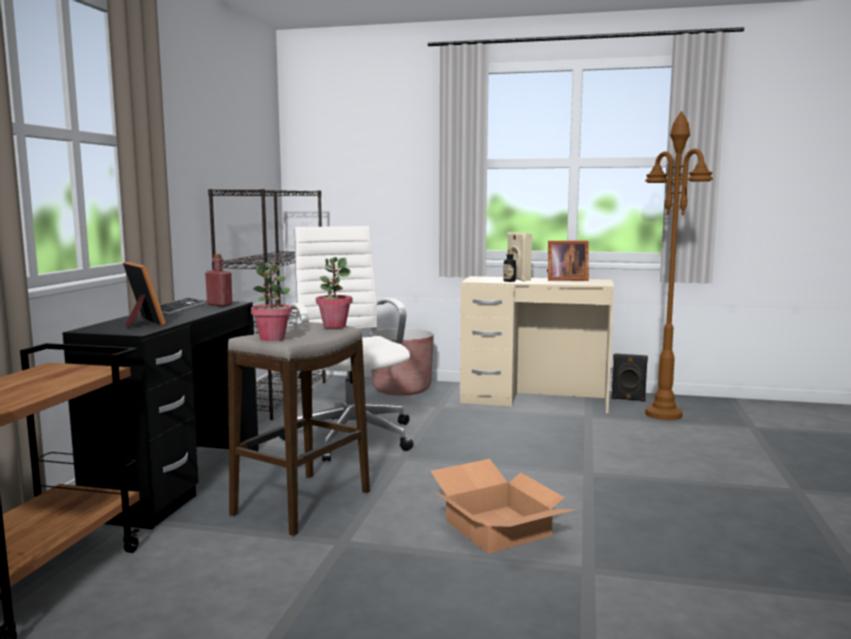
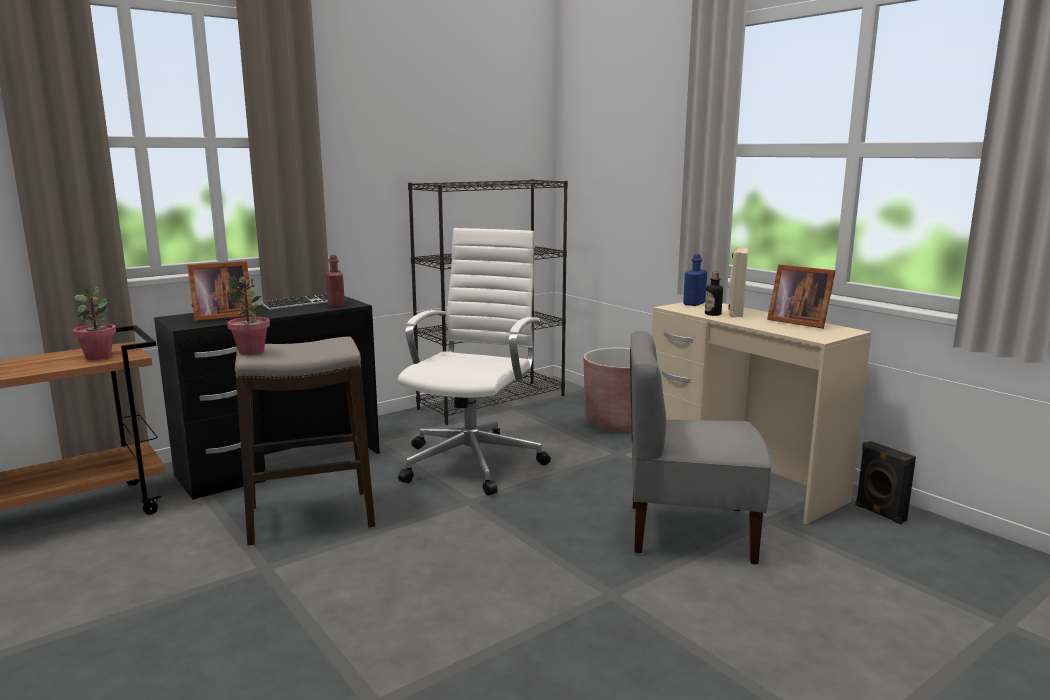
camera: 40 degrees right, 5 degrees up
picture frame [123,262,166,328] -> picture frame turned 60 degrees clockwise [187,261,253,321]
potted plant [316,257,353,328] -> potted plant moved to [73,287,116,360]
cardboard box [431,459,576,554] -> none
brown floor lamp [645,111,713,420] -> none
none -> grey chair [630,331,772,565]
none -> blue bottle [683,254,707,306]

